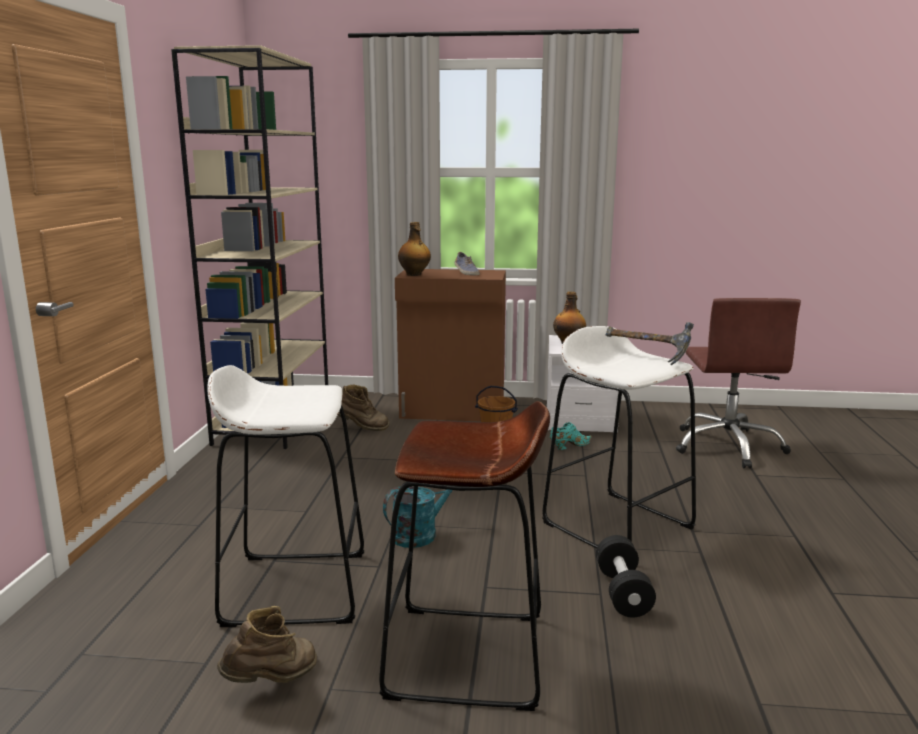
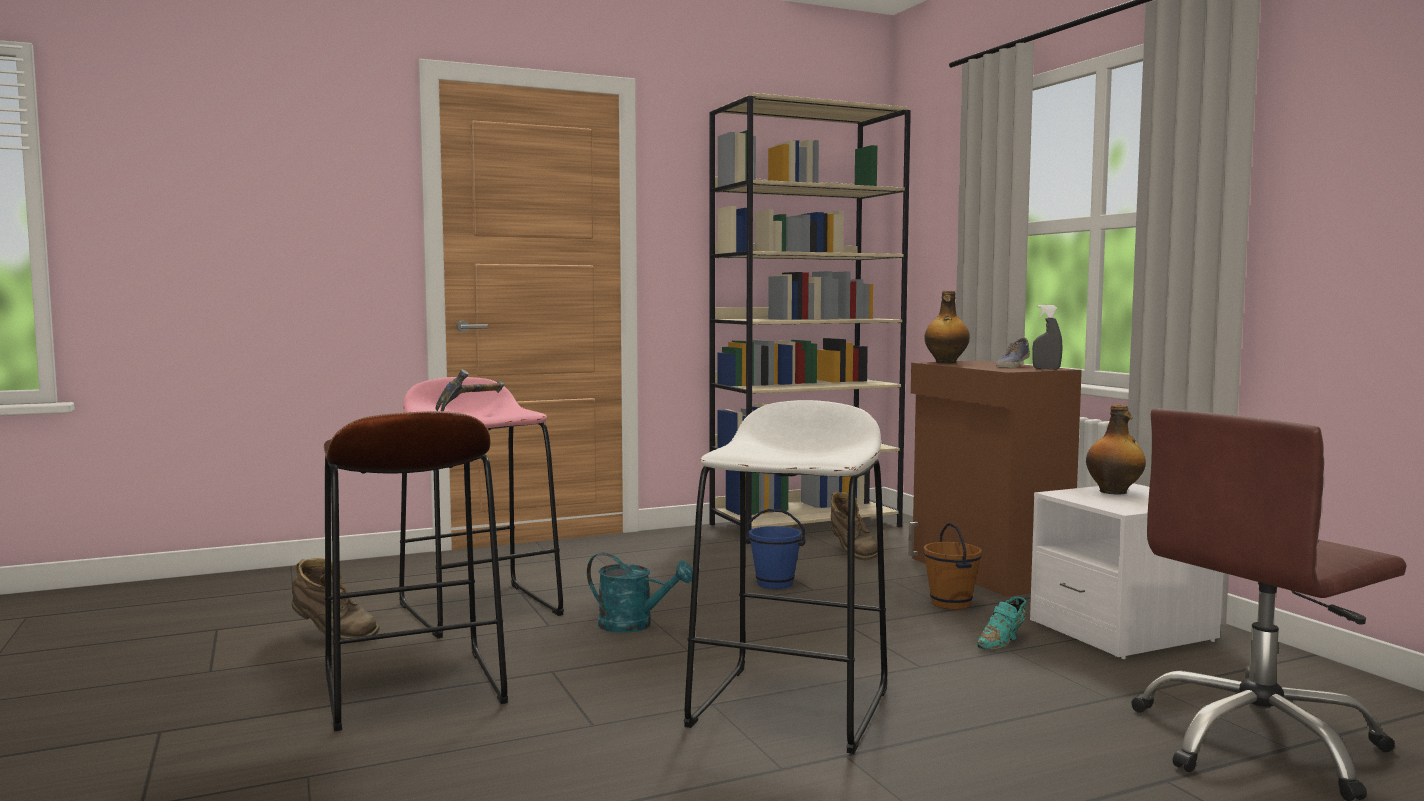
camera: 60 degrees right, 10 degrees down
white stool [207,365,364,627] -> pink stool [399,377,564,639]
turquoise shoe [550,422,592,450] -> turquoise shoe turned 105 degrees clockwise [977,597,1027,650]
black dumbbell [596,535,656,618] -> none
hammer [606,322,694,365] -> hammer moved to [435,369,504,411]
none -> blue bucket [746,509,806,589]
none -> grey spray bottle [1032,305,1062,370]

